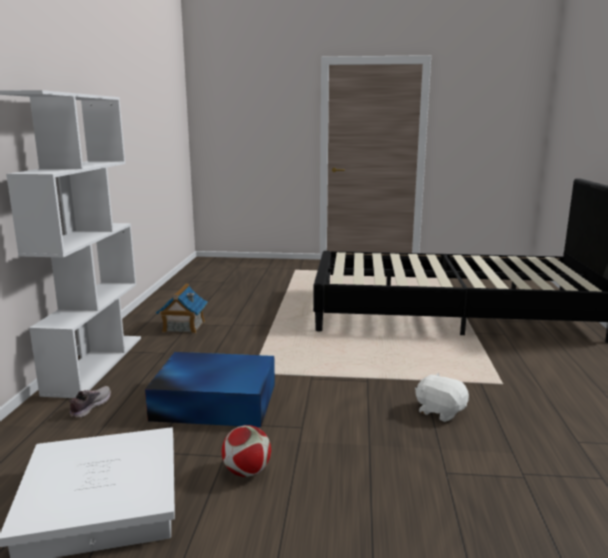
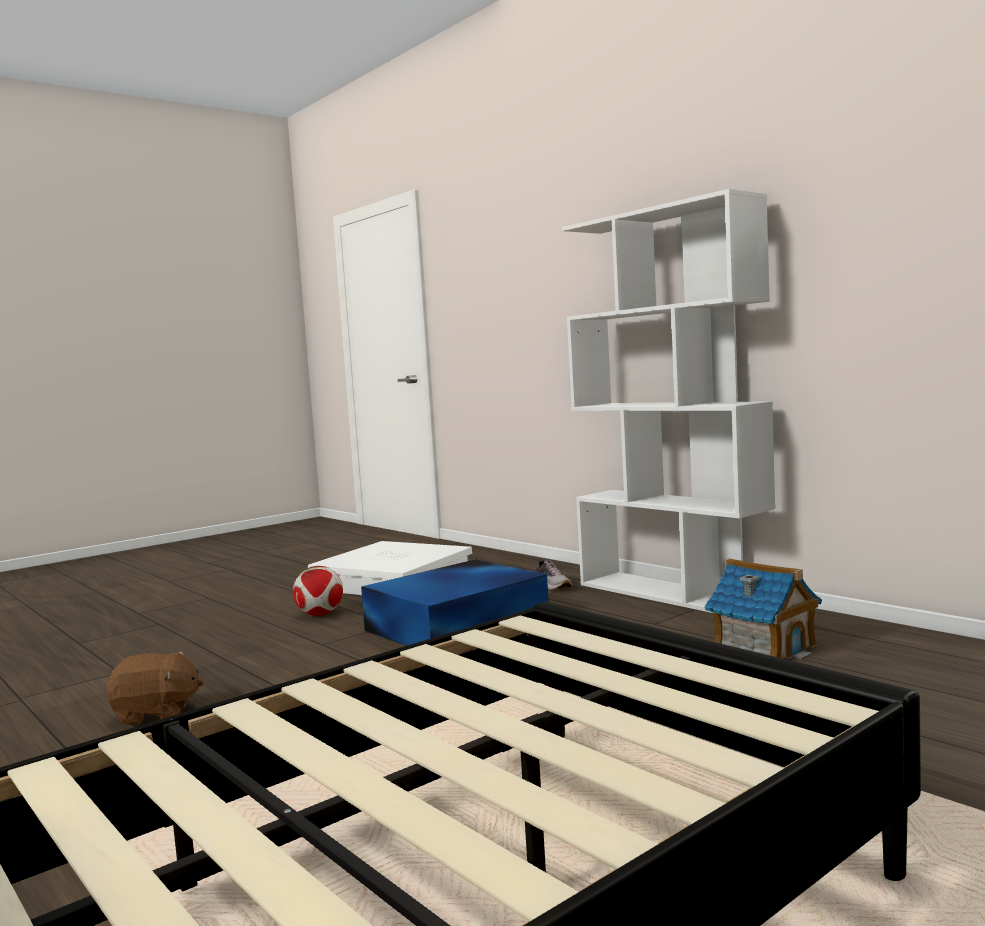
camera: 135 degrees right, 10 degrees down
white plush toy [415,373,469,422] -> brown plush toy [107,651,204,726]

